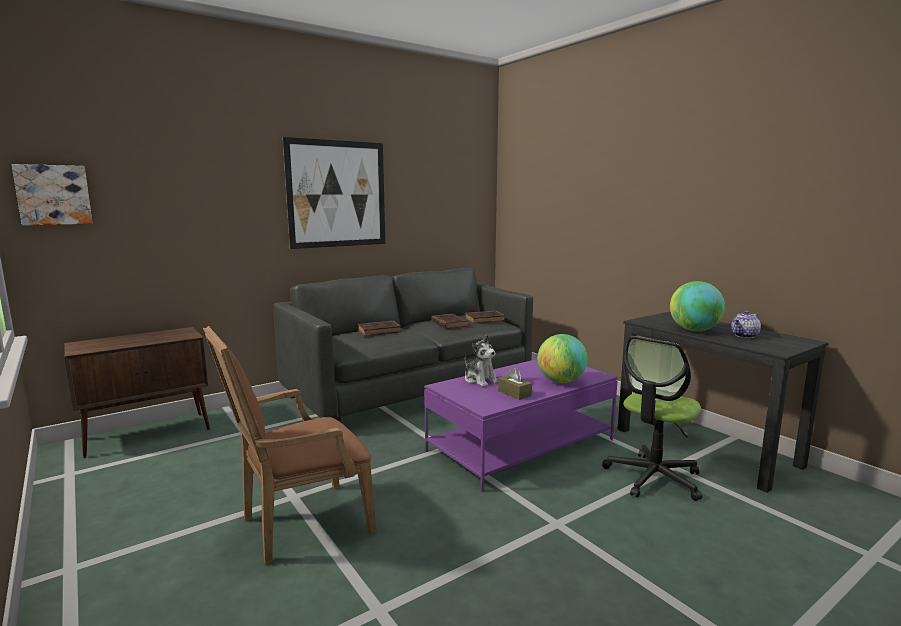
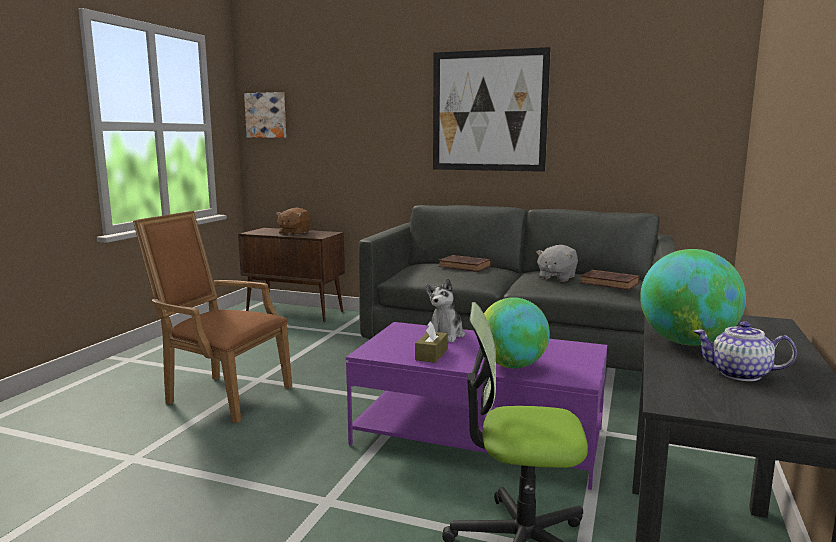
camera: 55 degrees right, 0 degrees up
brown book [431,314,468,329] -> grey plush toy [536,245,578,282]
none -> brown plush toy [276,208,311,235]

